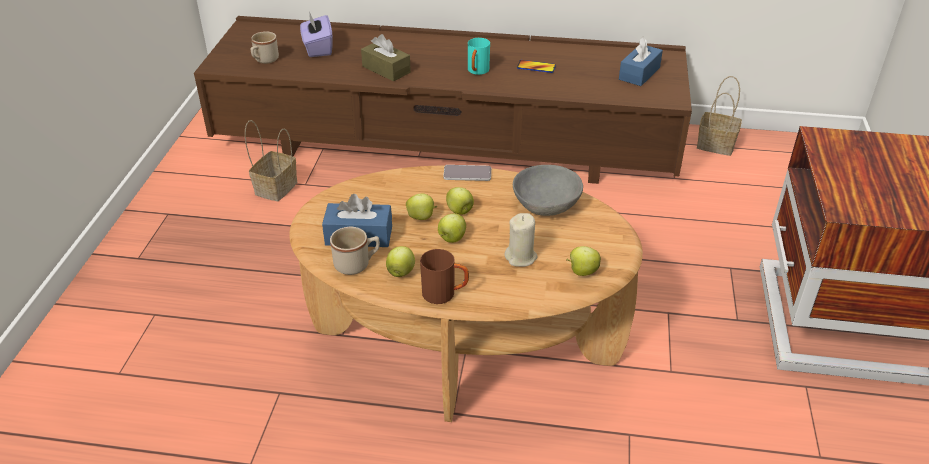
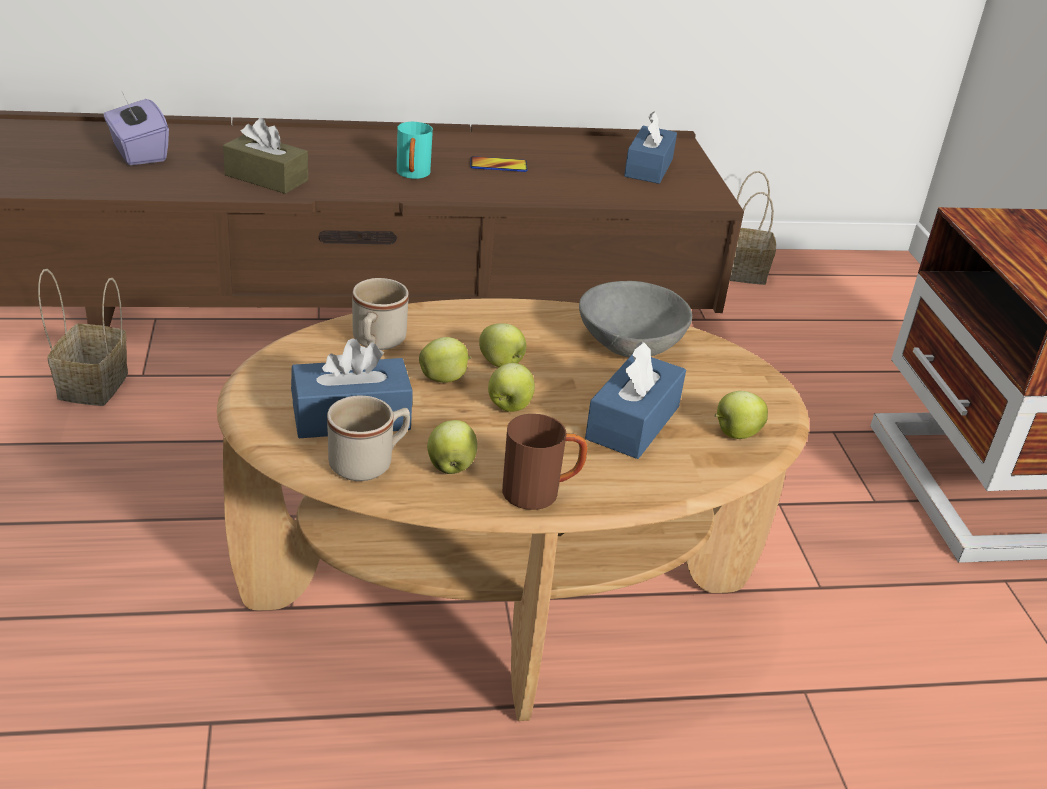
camera: 20 degrees left, 5 degrees down
beige mug [251,31,279,64] -> beige mug moved to [352,278,409,350]
phone [443,165,491,181] -> none
beige candle [504,213,538,267] -> blue tissue box [585,341,686,459]

